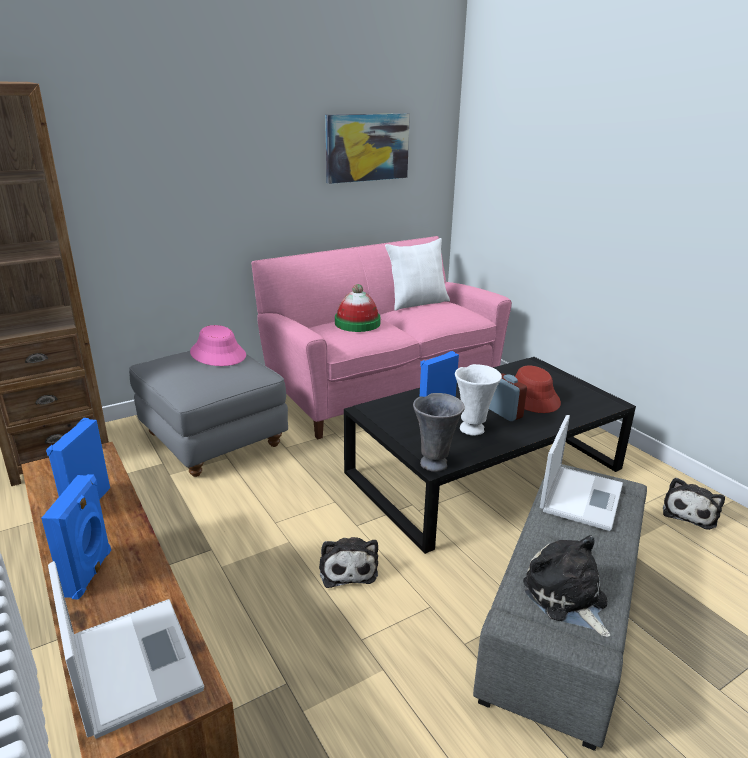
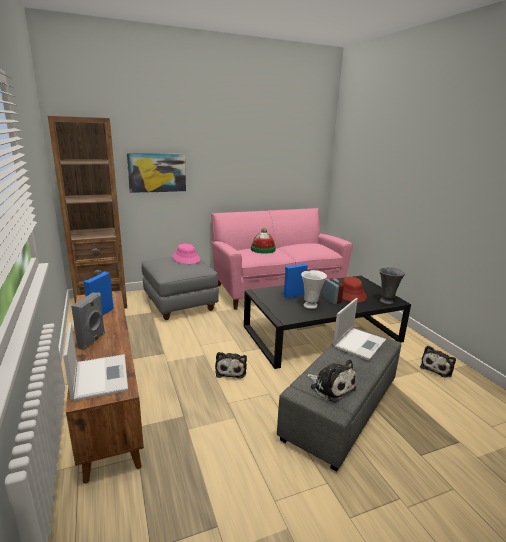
camera: 10 degrees right, 5 degrees down
blue speaker [41,474,111,600] -> grey speaker [71,292,105,350]
picture [325,113,410,184] -> picture moved to [127,153,186,193]
white pillow [385,238,450,311] -> none
grey vase [413,393,465,472] -> grey vase moved to [379,267,405,304]
plush toy [523,535,610,637] -> plush toy turned 150 degrees clockwise [306,359,356,403]

